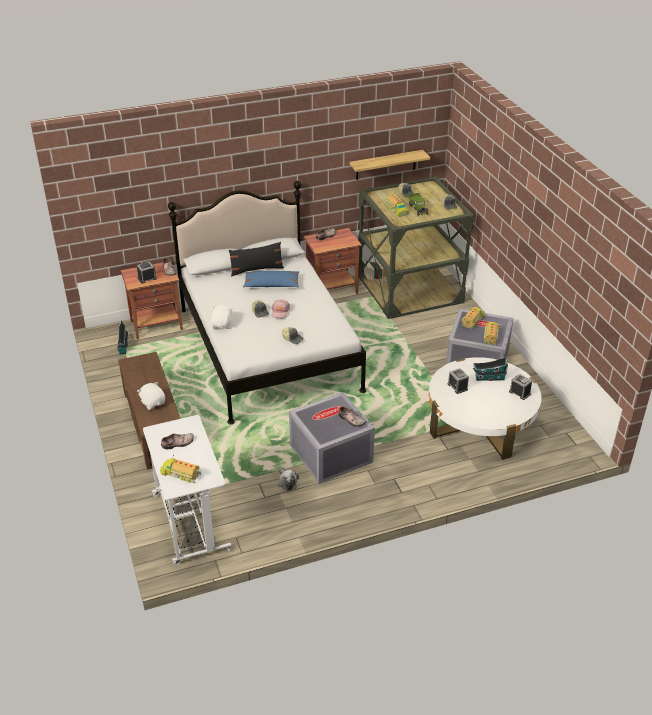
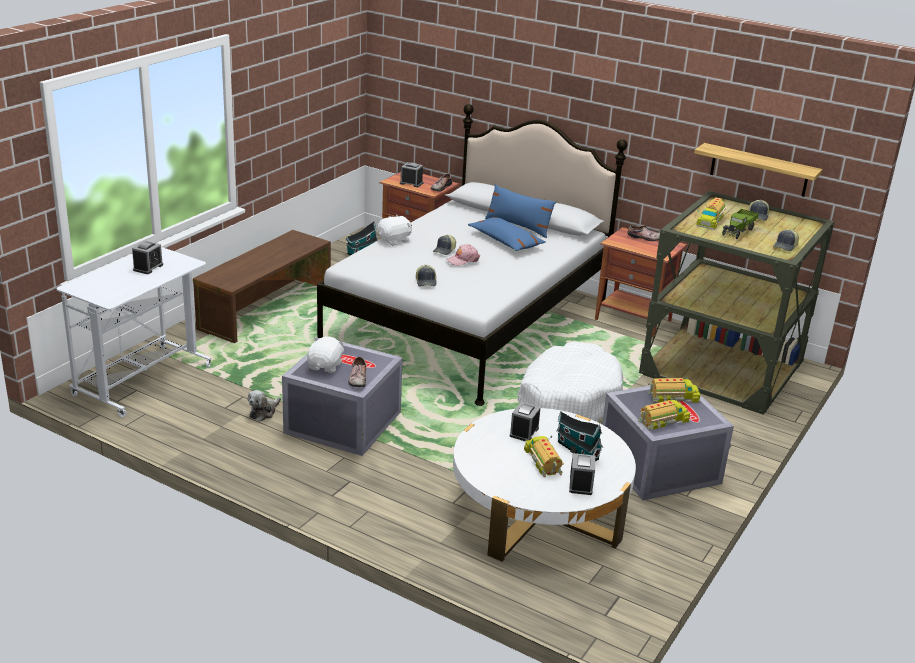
camera: 50 degrees right, 10 degrees down
white plush toy [137,382,165,410] -> white plush toy moved to [307,336,346,373]
toy truck [160,455,201,483] -> toy truck moved to [524,435,564,478]
shoe [161,433,194,449] -> alarm clock [132,241,163,274]
black pillow [229,242,284,277] -> blue pillow [485,184,556,238]
none -> white dog bed [518,342,623,421]

